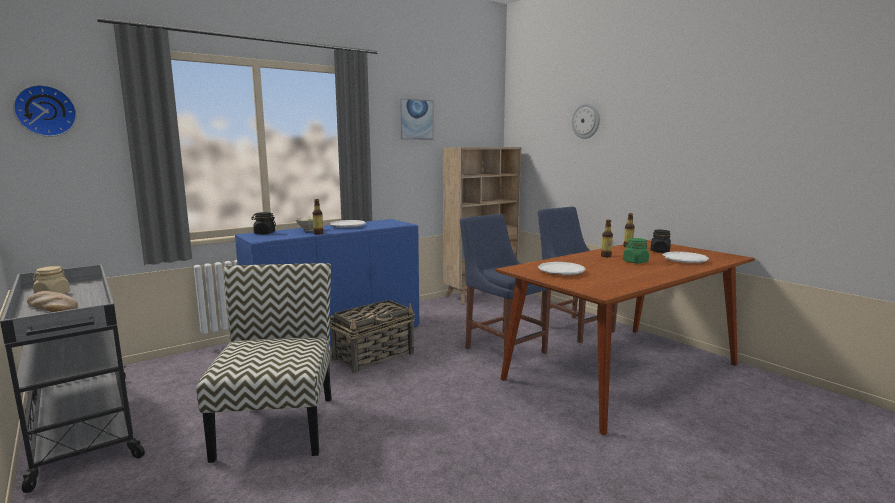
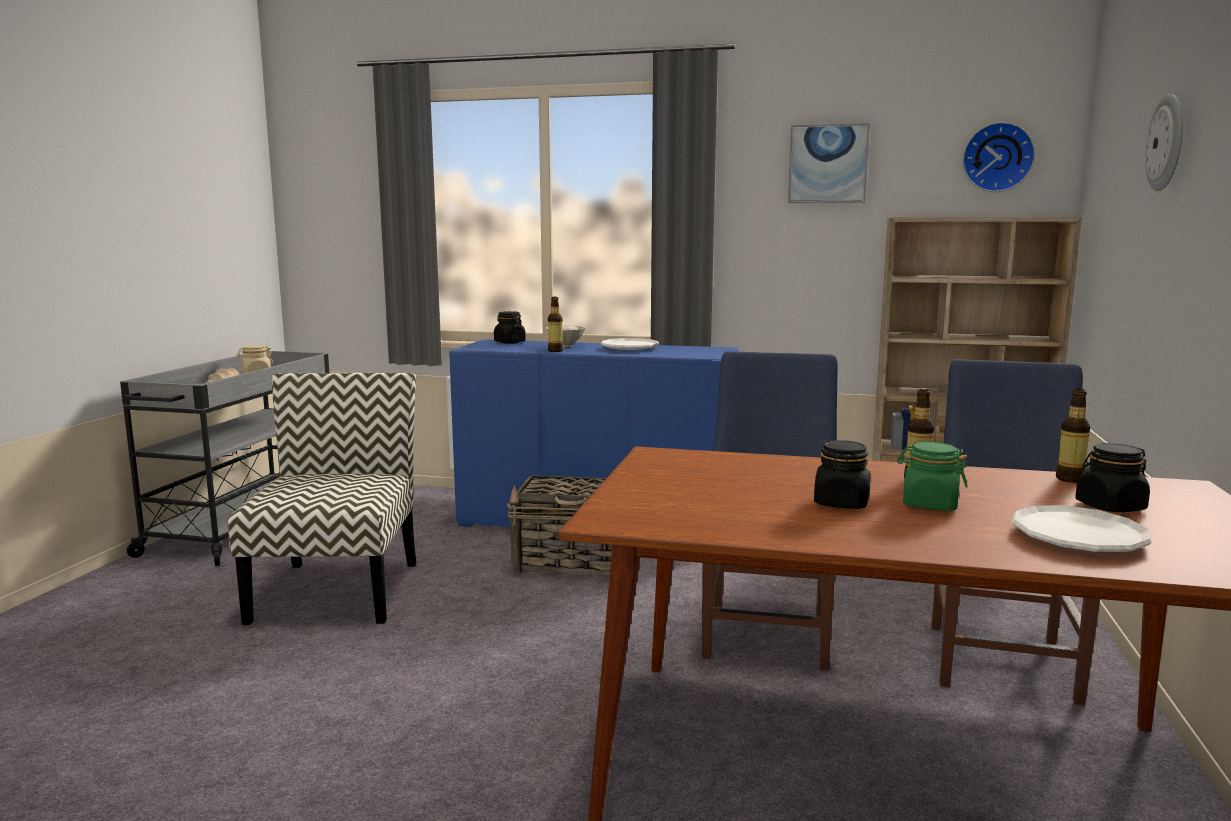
camera: 50 degrees right, 0 degrees up
wall clock [13,85,77,137] -> wall clock moved to [962,122,1035,192]
chair [196,263,332,463] -> chair turned 45 degrees counterclockwise [228,373,416,625]
white plate [538,262,586,275] -> none
none -> black jar [814,440,871,509]

